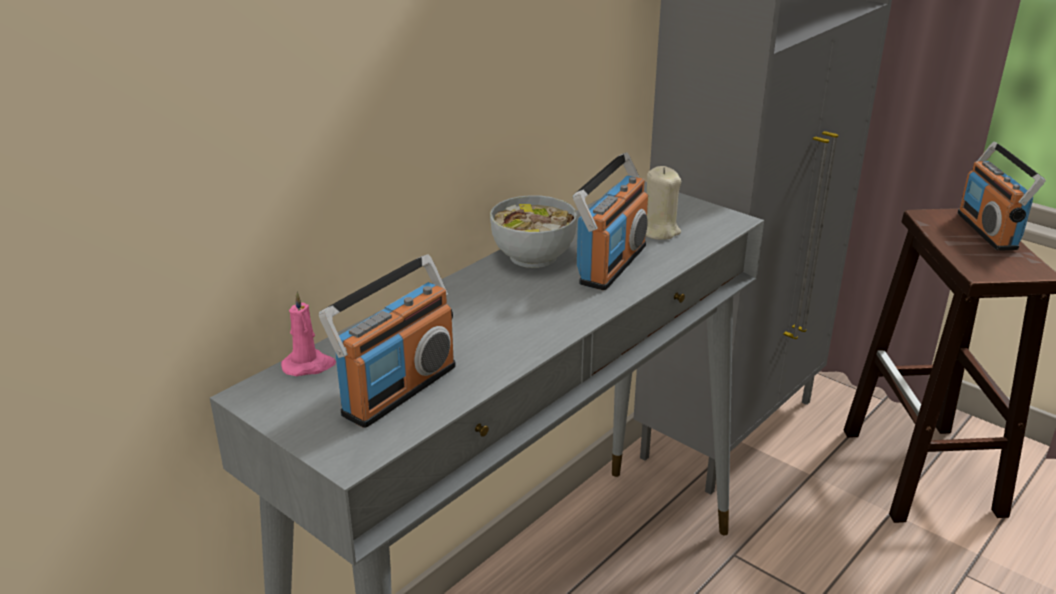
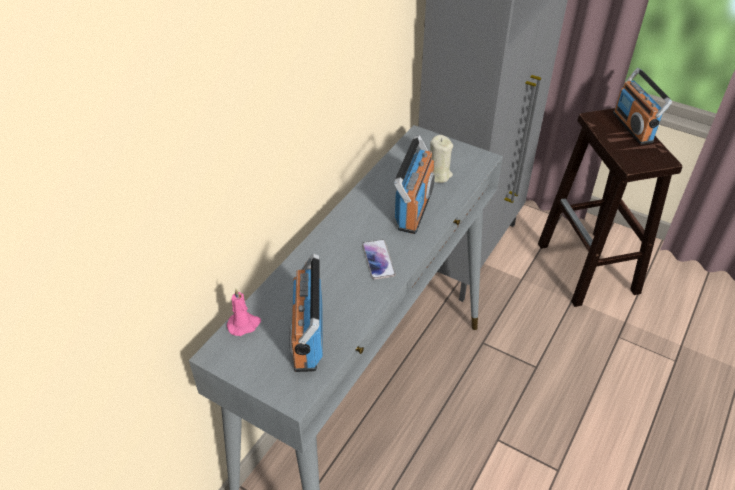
camera: 10 degrees left, 15 degrees up
radio [319,254,456,428] -> radio turned 150 degrees clockwise [289,254,323,372]
bowl [490,195,577,268] -> none
none -> phone [362,239,396,280]

